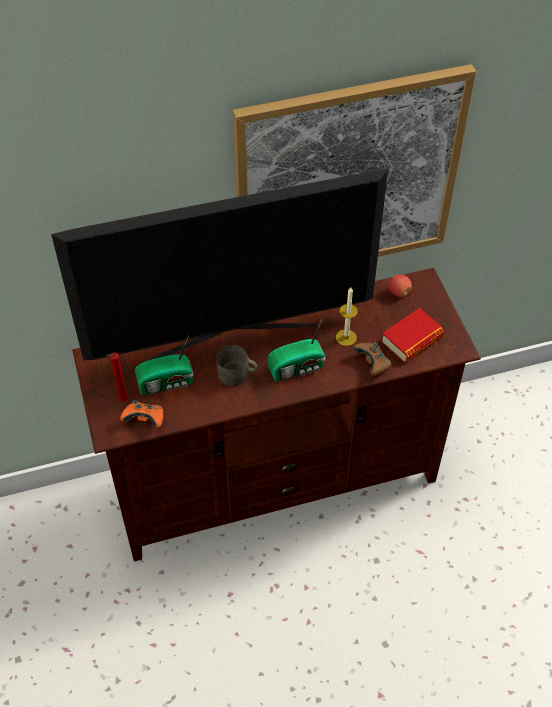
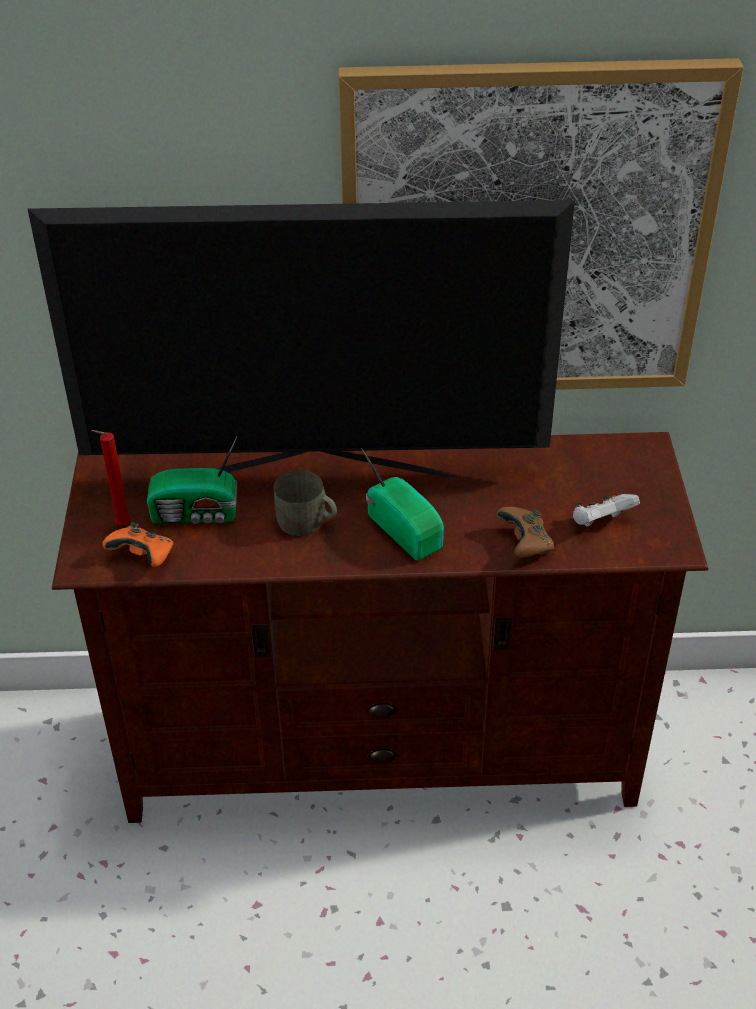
camera: 15 degrees right, 10 degrees down
radio [268,320,325,381] -> radio turned 120 degrees counterclockwise [361,448,444,561]
candle [336,287,358,346] -> none
book [381,308,445,363] -> white game controller [573,494,640,527]
apple [388,274,412,297] -> none

